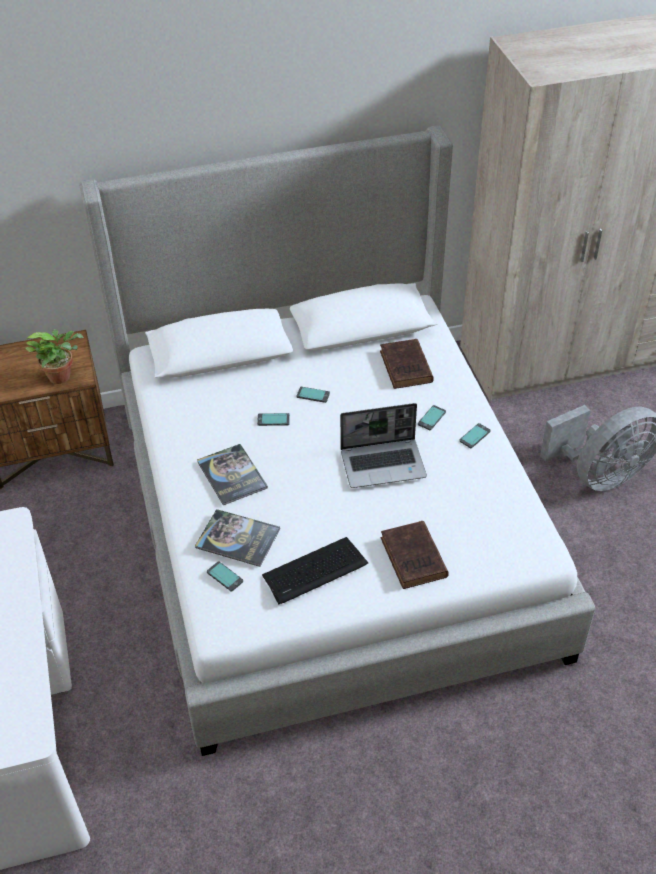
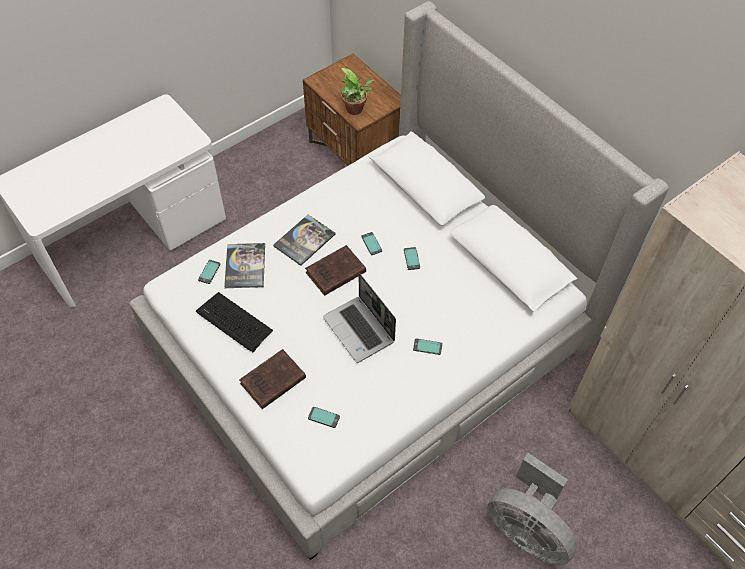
camera: 65 degrees right, 10 degrees up
brown book [380,339,434,389] -> brown book moved to [305,245,366,296]
phone [459,423,491,448] -> phone moved to [308,407,340,428]

